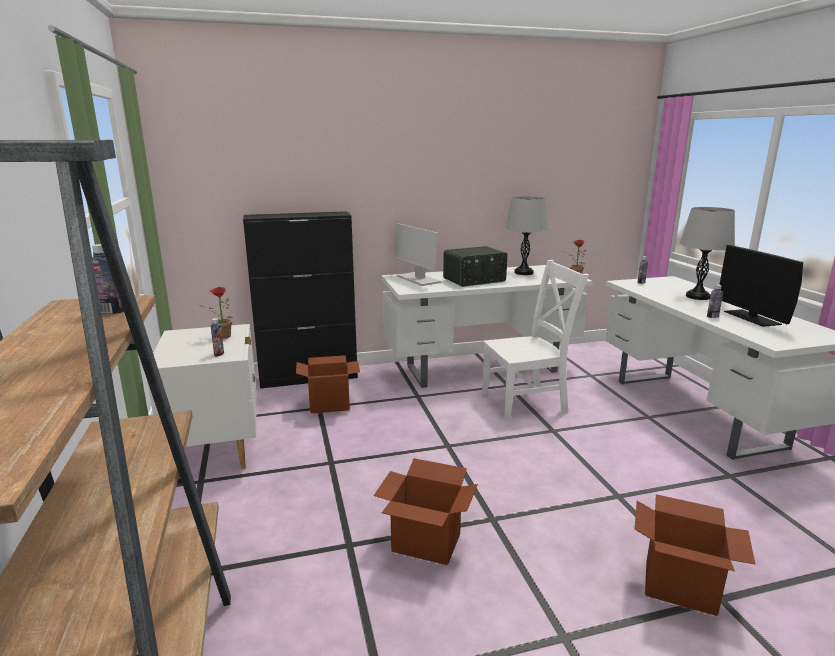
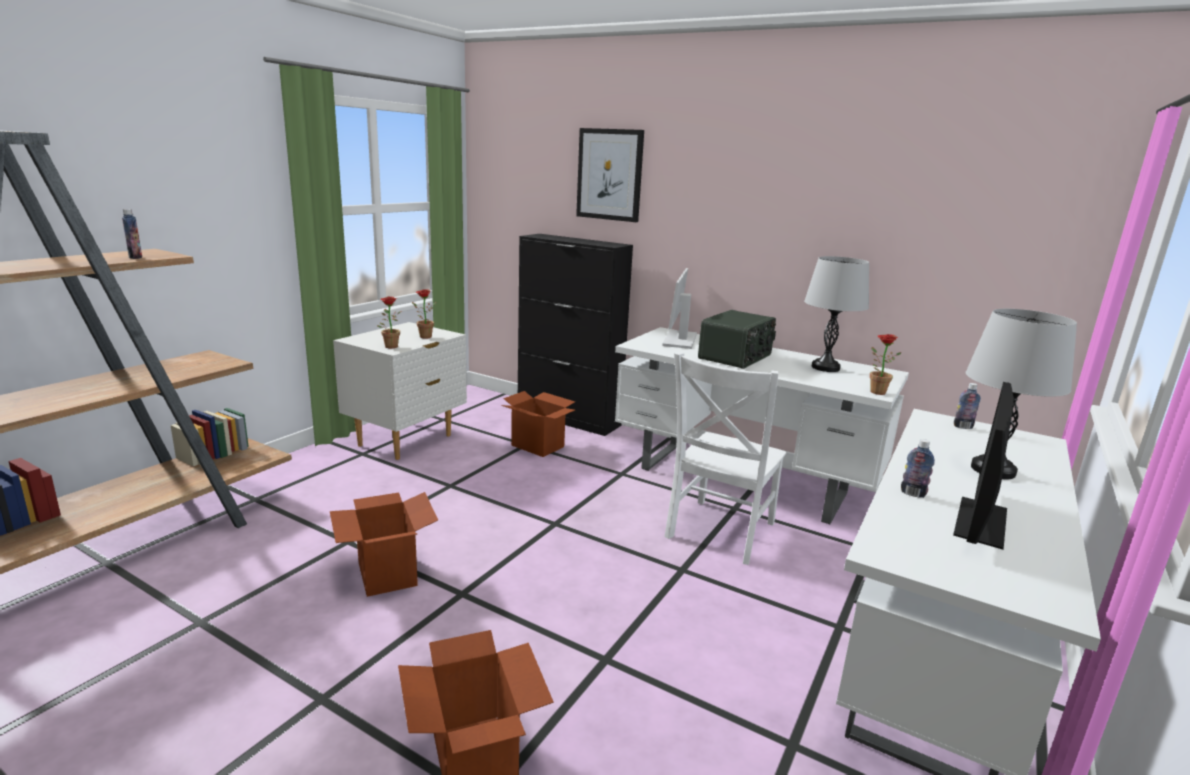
camera: 45 degrees right, 0 degrees up
bottle [211,318,224,356] -> potted plant [377,297,401,348]
radio [443,246,507,287] -> radio turned 75 degrees counterclockwise [698,310,776,369]
white chair [482,260,589,421] -> white chair turned 90 degrees clockwise [664,352,786,565]
none -> picture [576,128,644,222]

